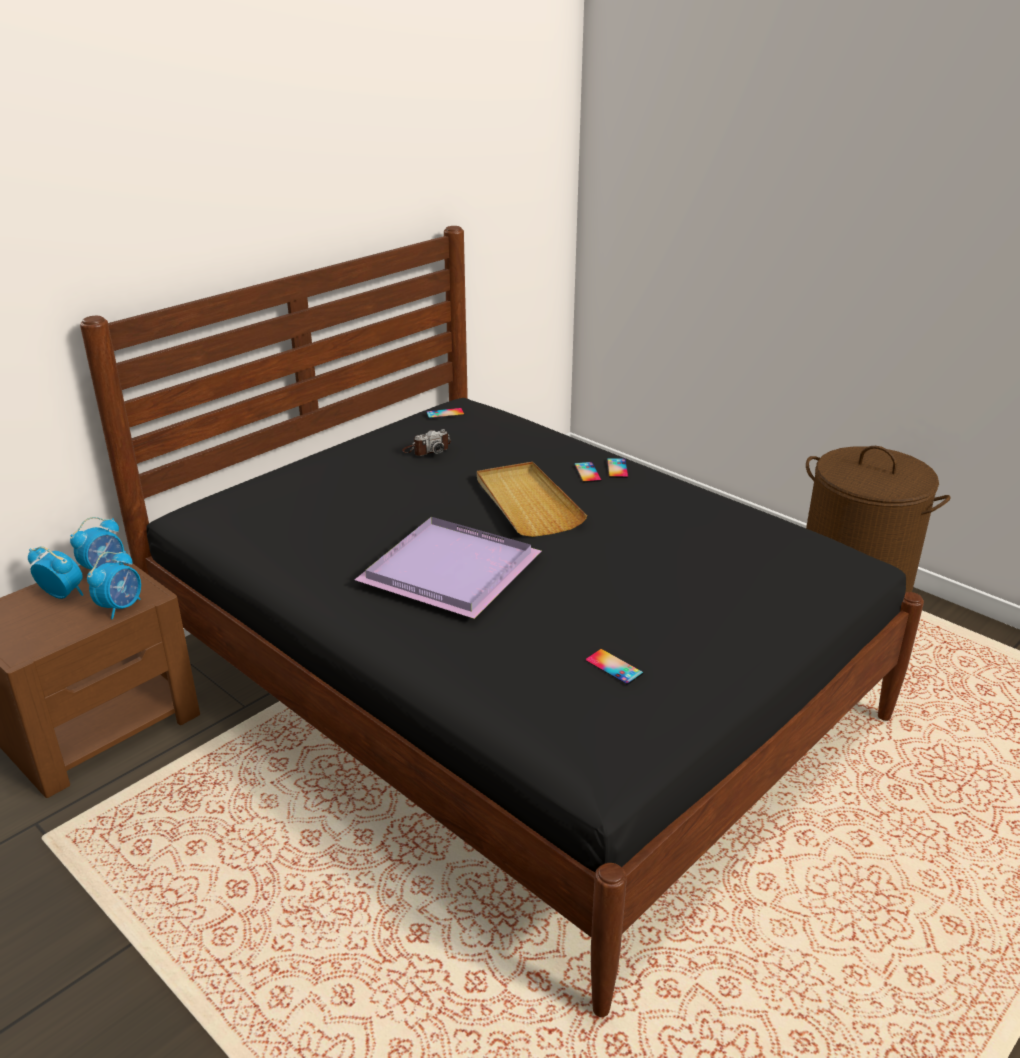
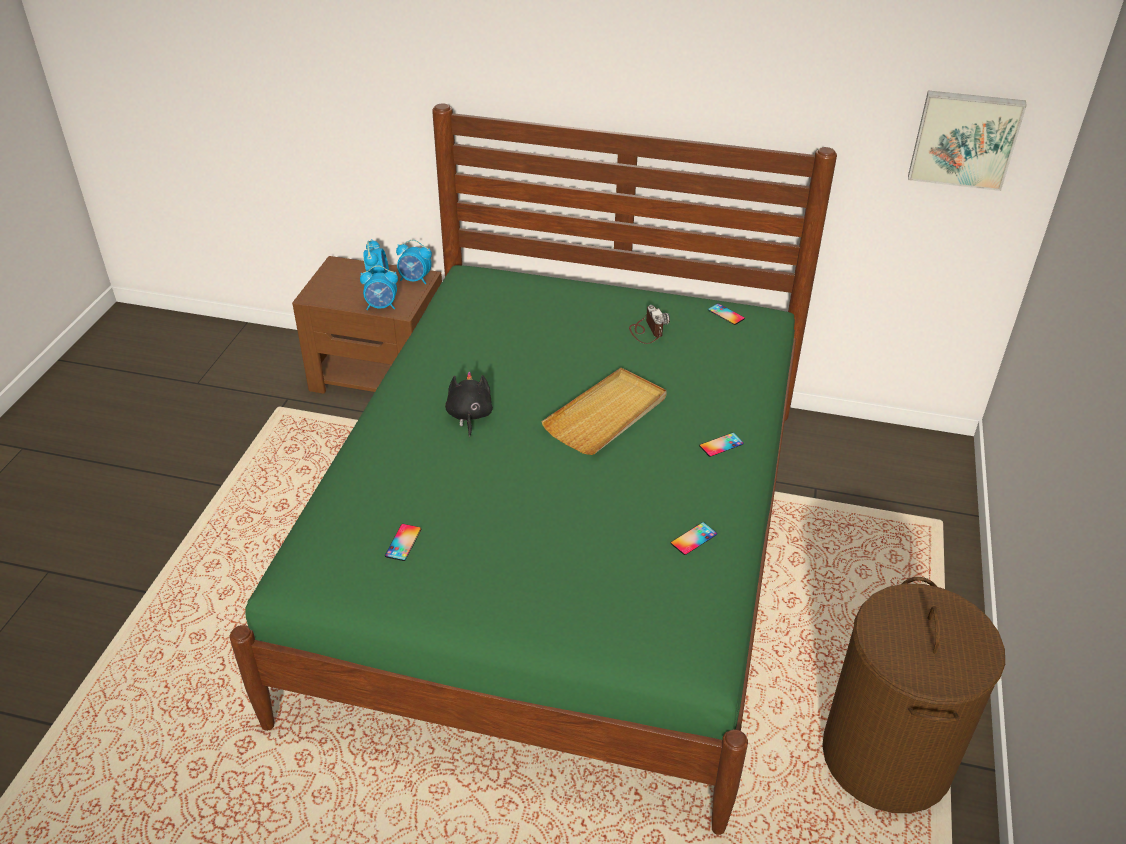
camera: 60 degrees right, 10 degrees up
black bed [80,226,924,1017] -> green bed [230,103,837,835]
purple tray [355,517,541,619] -> black plush toy [445,372,493,437]
camera [402,429,451,456] -> camera turned 135 degrees counterclockwise [629,305,670,344]
phone [574,462,602,483] -> phone moved to [670,522,717,555]
none -> picture [908,90,1027,191]

